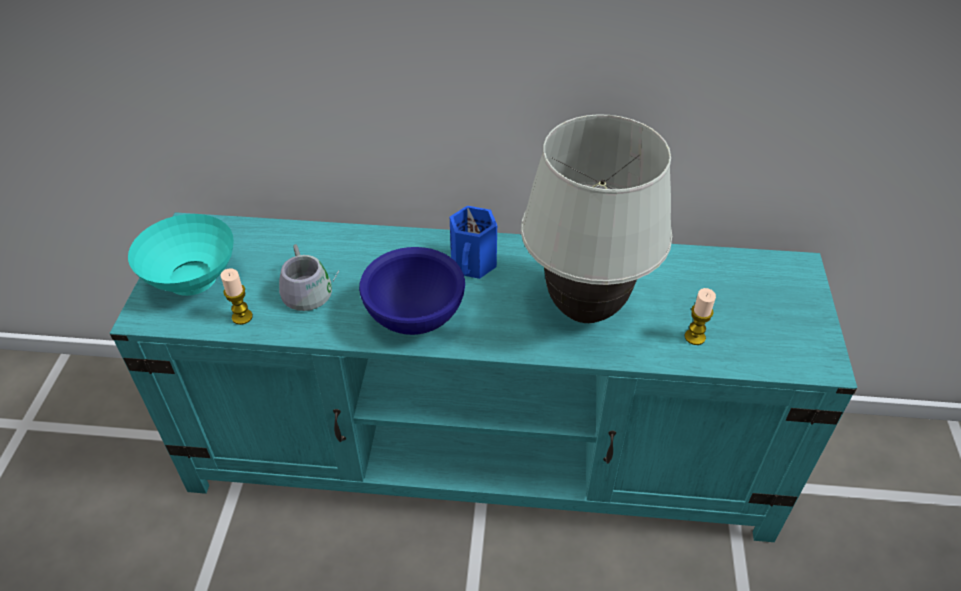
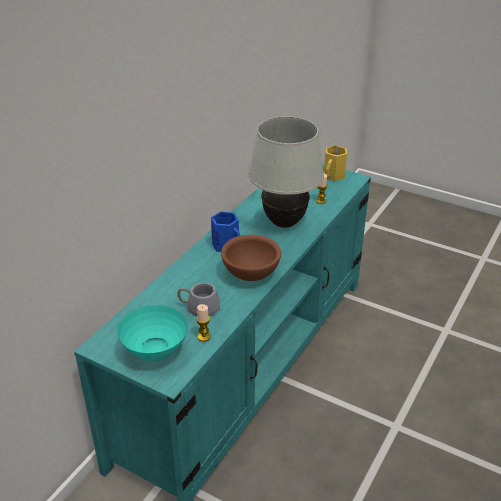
camera: 65 degrees left, 10 degrees down
blue bowl [359,247,465,335] -> brown bowl [221,234,281,281]
none -> yellow mug [324,145,347,181]

